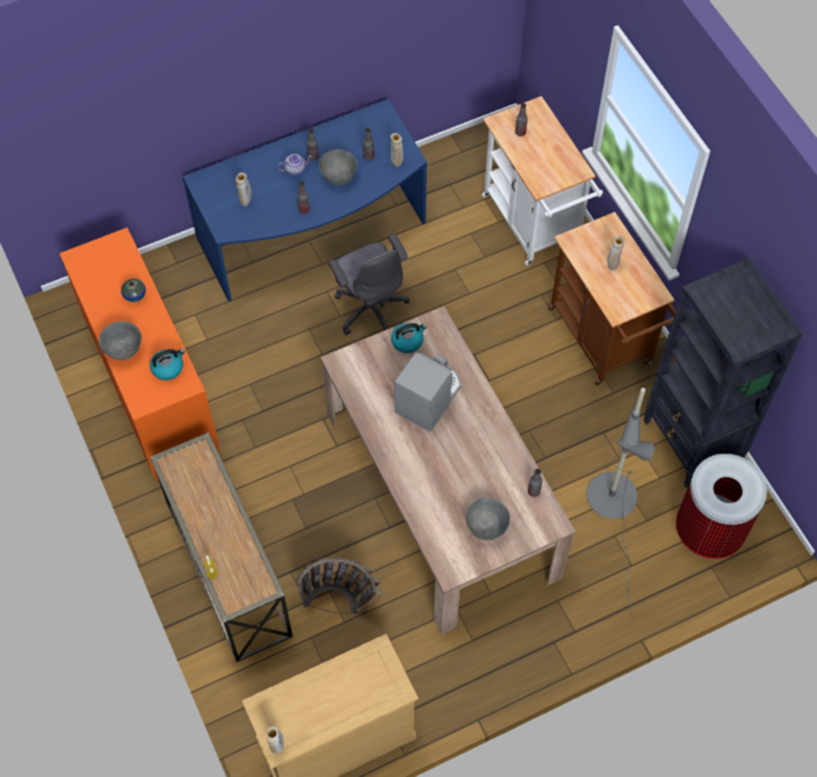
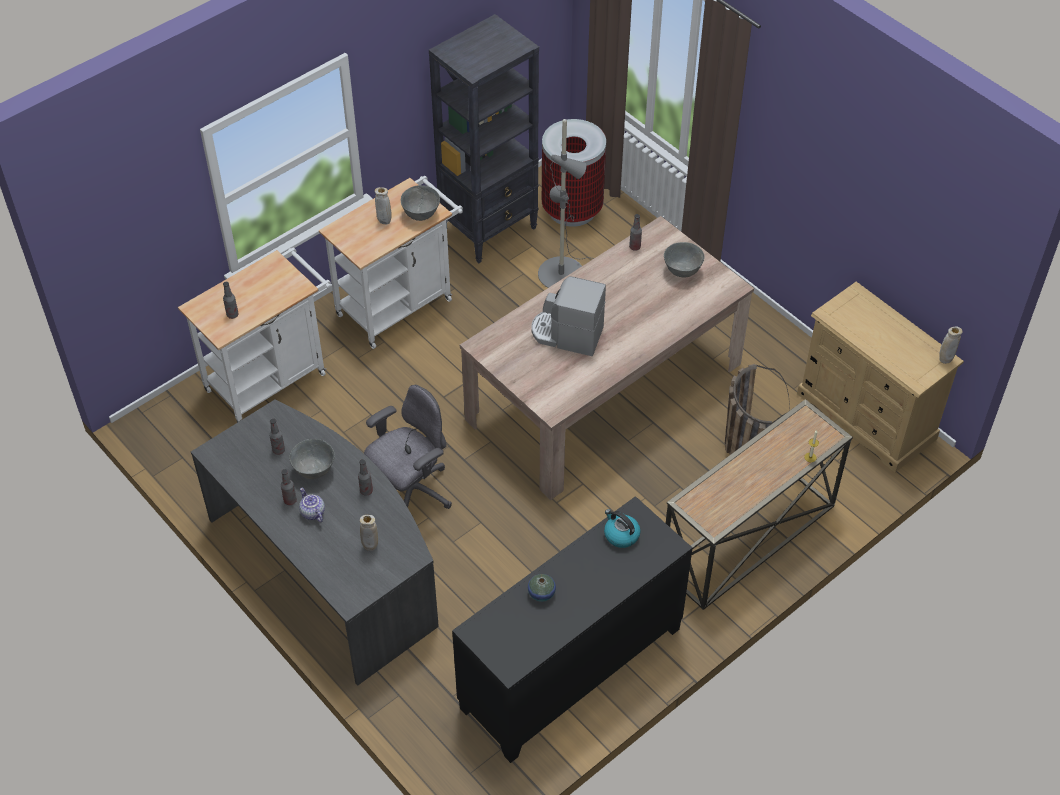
camera: 105 degrees left, 10 degrees down
orange cabinet [60,228,220,481] -> black cabinet [452,496,693,763]
grey bowl [99,321,142,360] -> grey bowl moved to [401,185,440,221]
blue desk [183,99,427,302] -> grey desk [191,400,439,686]
beige vase [390,133,403,167] -> none
kettle [391,323,427,353] -> none
brown cart [548,212,676,386] -> white cart [319,176,463,349]

